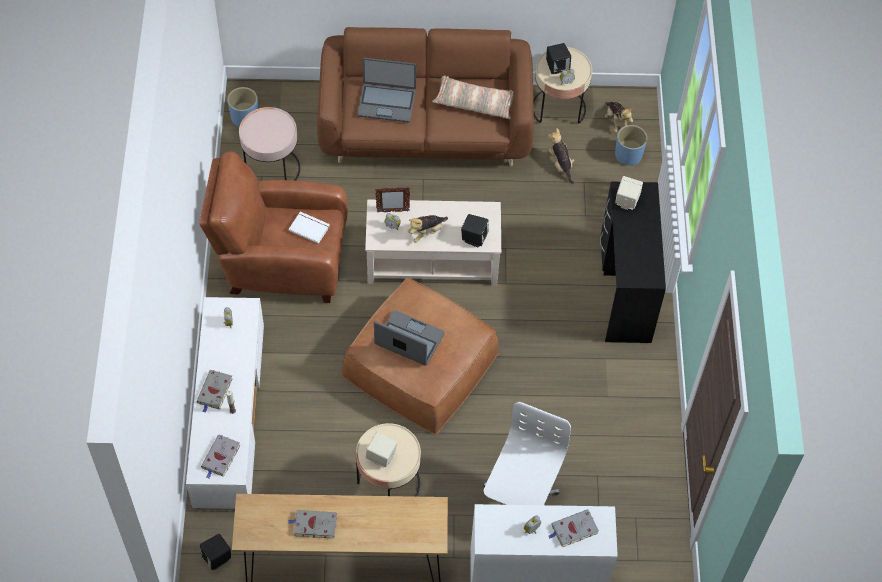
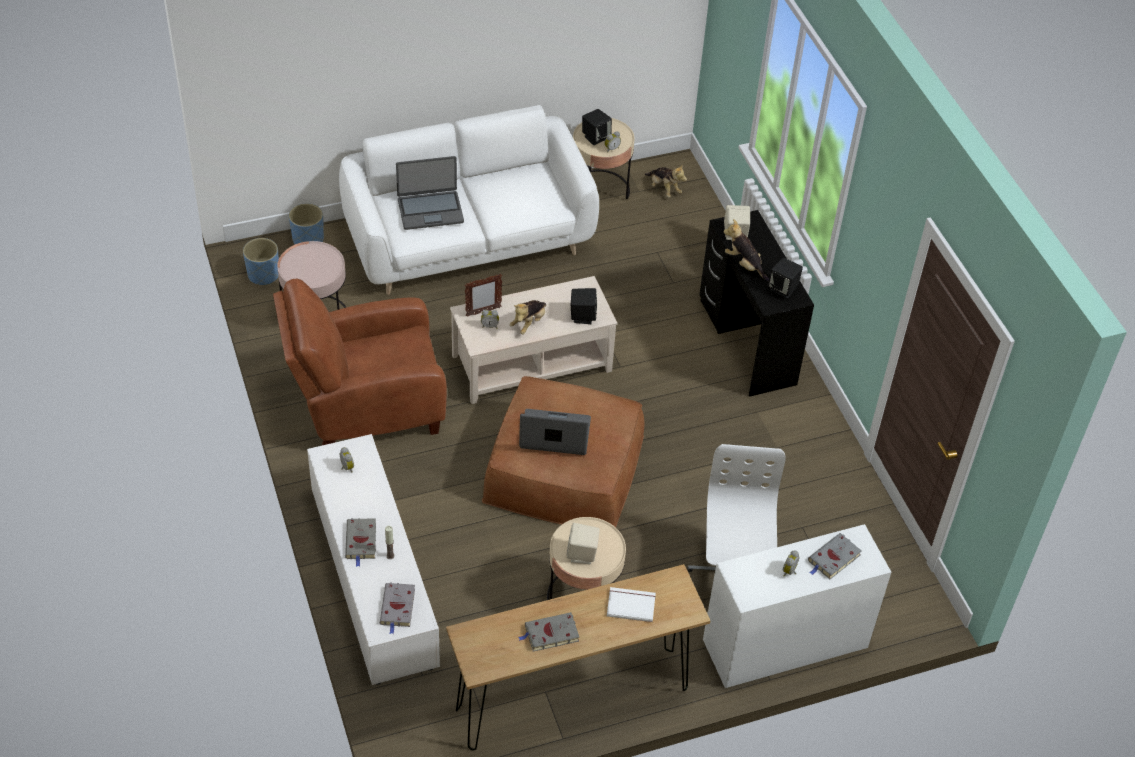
camera: 20 degrees left, 10 degrees down
black speaker [200,534,231,570] -> black speaker moved to [768,258,803,298]
white book [289,212,330,244] -> white book moved to [607,587,656,622]
brown sofa [317,27,534,166] -> white sofa [339,105,599,295]
pillow [432,75,513,119] -> none
plush toy [548,128,574,184] -> plush toy moved to [724,219,769,281]
blue planter [615,125,647,165] -> blue planter moved to [289,203,324,244]

